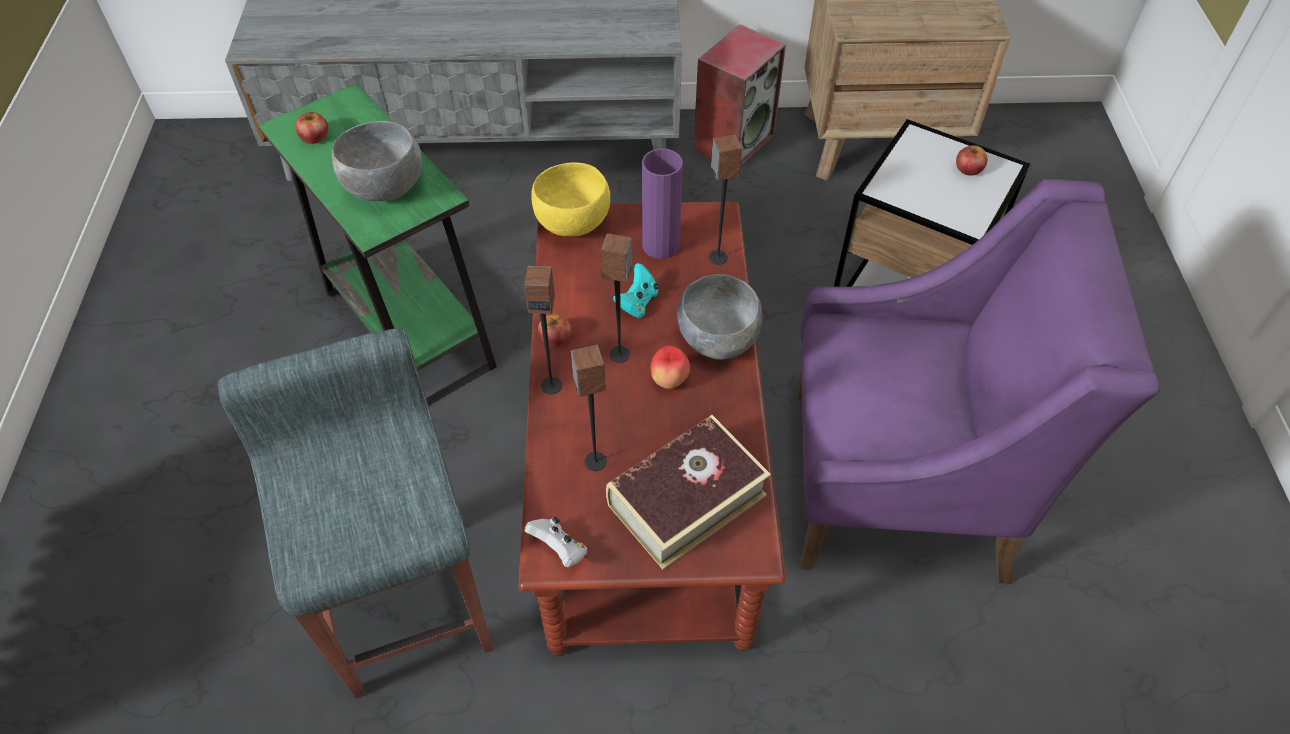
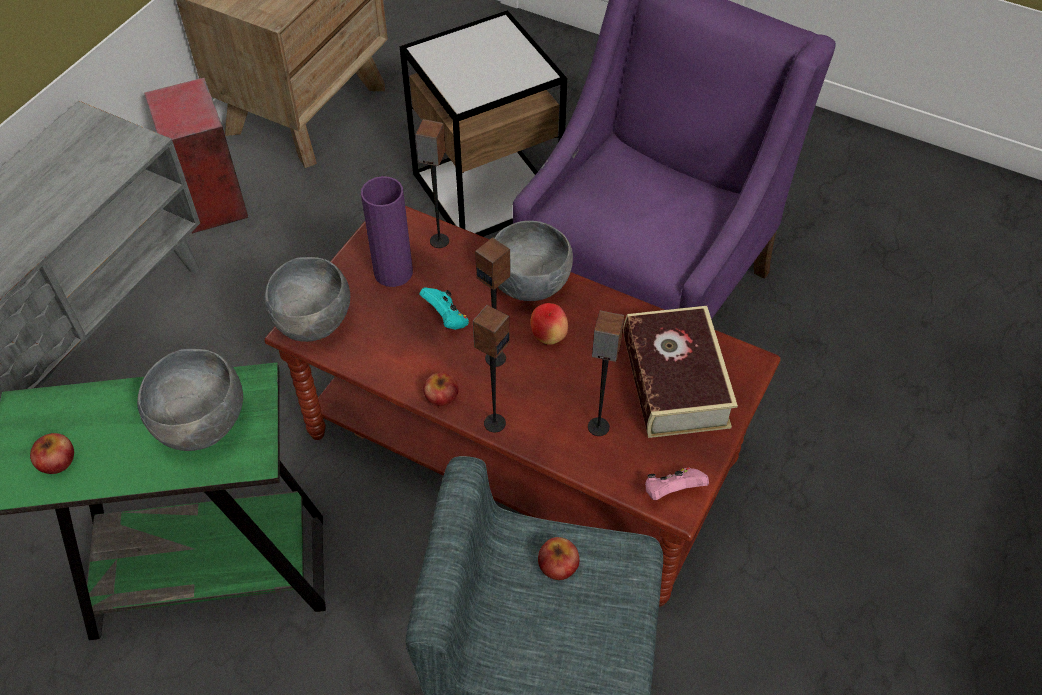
camera: 60 degrees left, 0 degrees up
white game controller [525,516,587,567] -> pink game controller [645,467,709,500]
yellow bowl [531,162,610,236] -> grey bowl [264,257,350,342]
apple [956,145,987,176] -> apple moved to [538,537,579,580]

